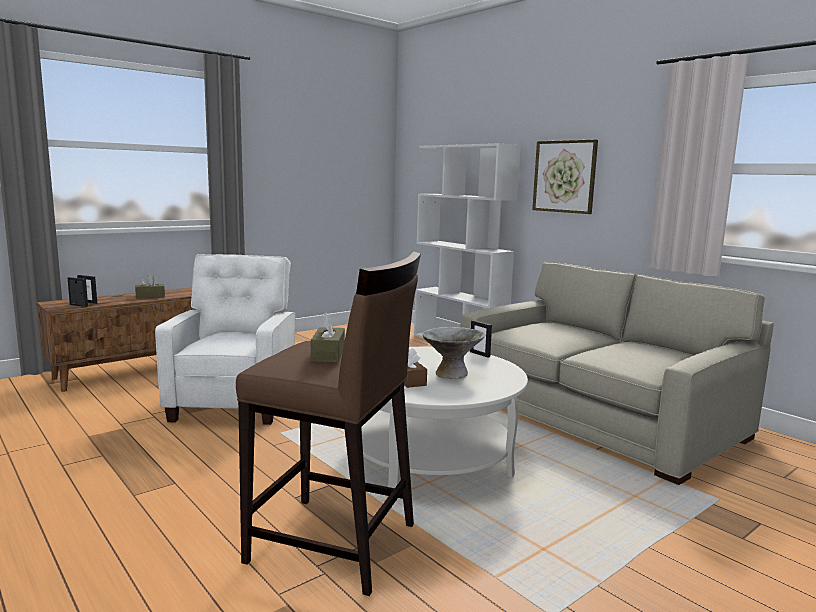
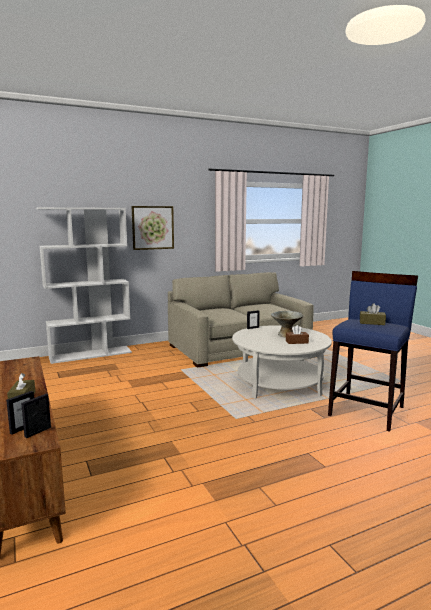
camera: 75 degrees left, 0 degrees up
white armchair [155,254,296,425] -> none
brown stool [236,251,421,596] -> blue stool [328,271,418,432]

